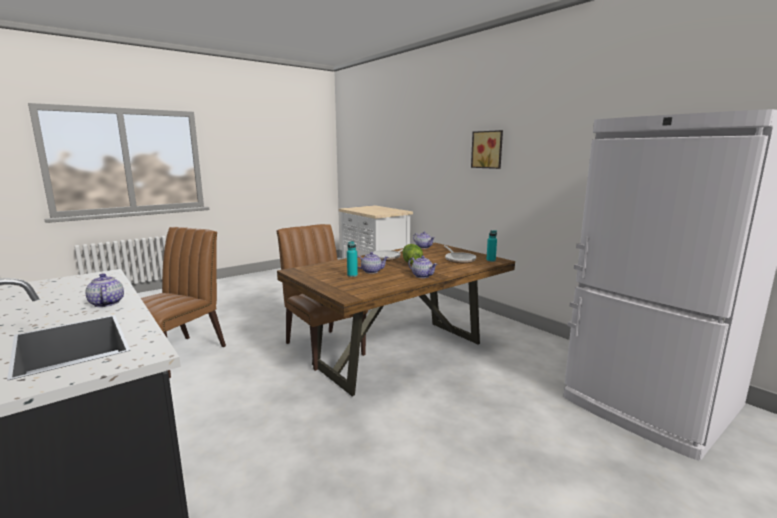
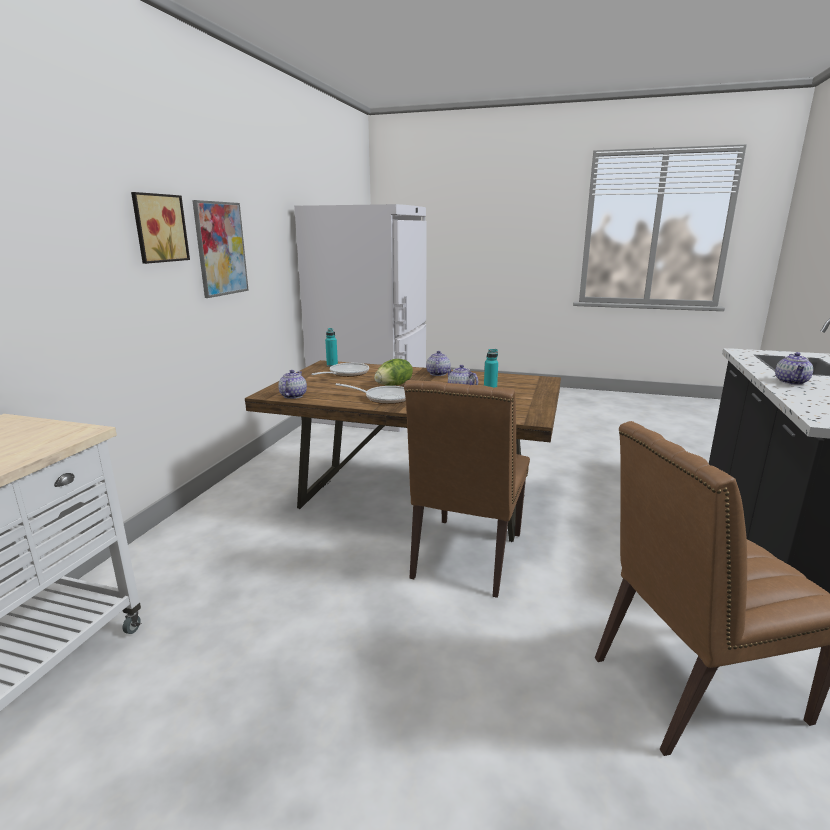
camera: 125 degrees left, 5 degrees up
none -> picture [192,200,249,298]

